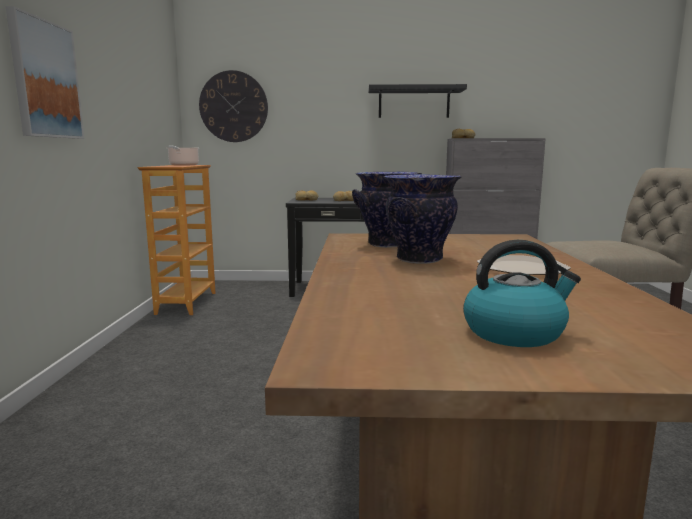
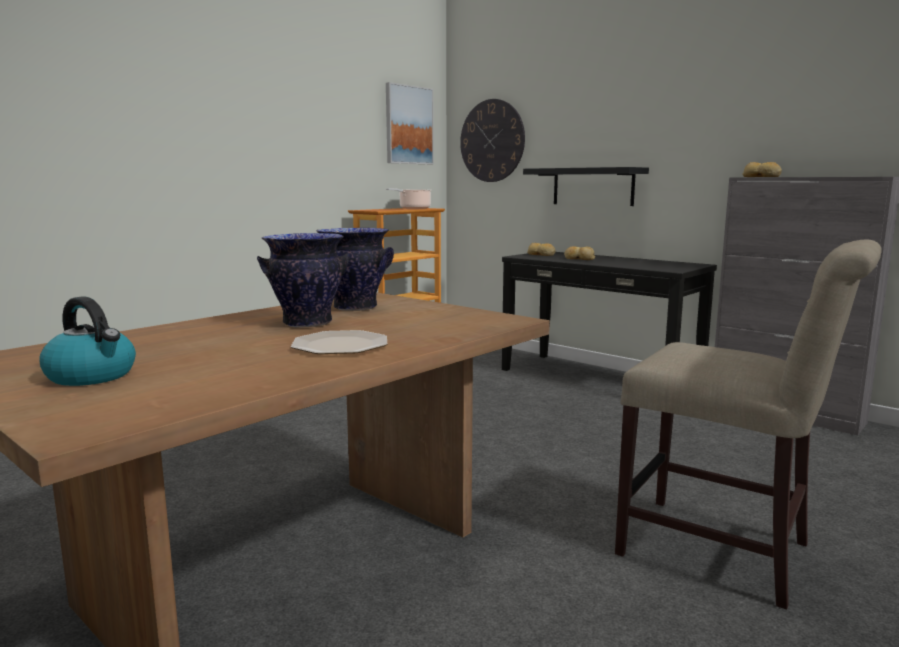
camera: 40 degrees right, 0 degrees up
picture [5,6,84,139] -> picture moved to [386,82,434,164]
black shelf [369,84,467,118] -> black shelf moved to [523,167,649,206]

